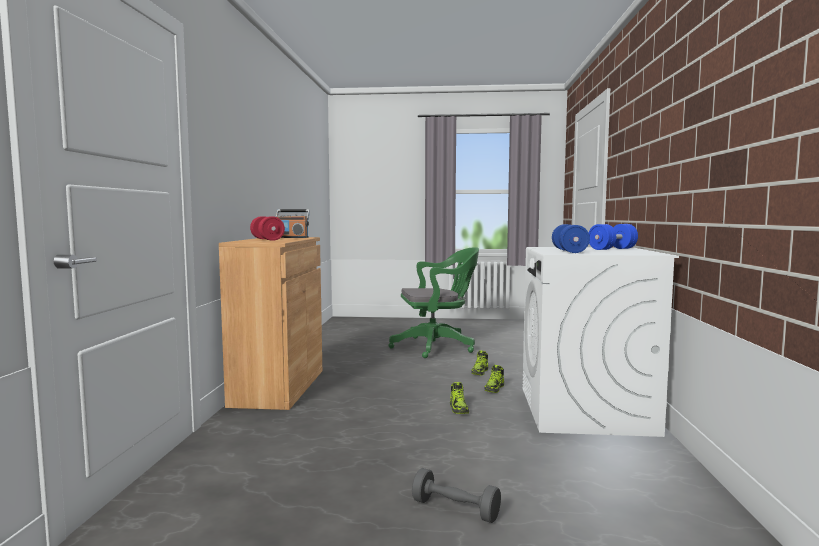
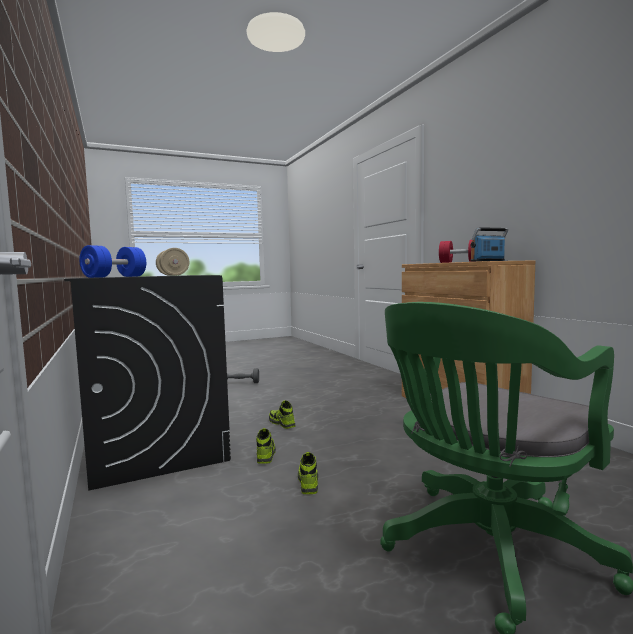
camera: 150 degrees right, 0 degrees up
white washing machine [523,247,679,437] -> black washing machine [64,275,231,491]
blue dumbbell [552,224,590,253] -> beige dumbbell [156,248,189,276]

